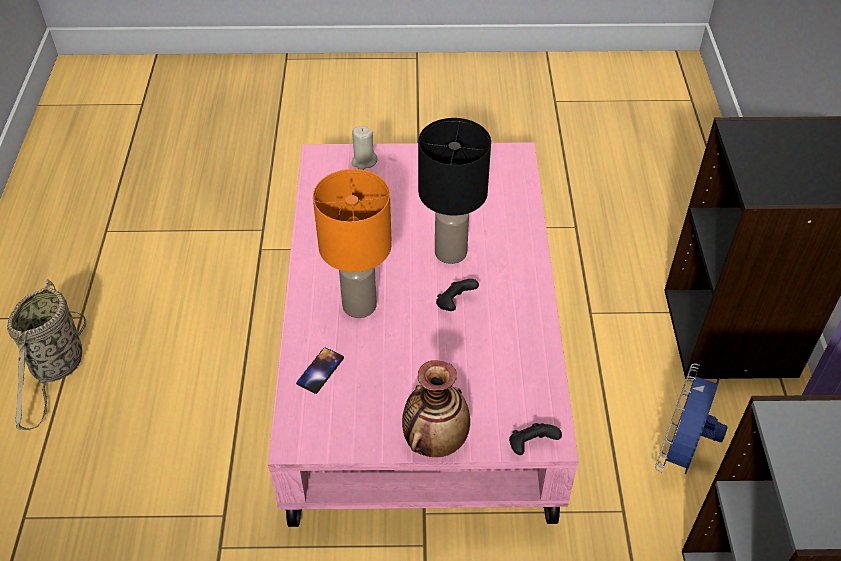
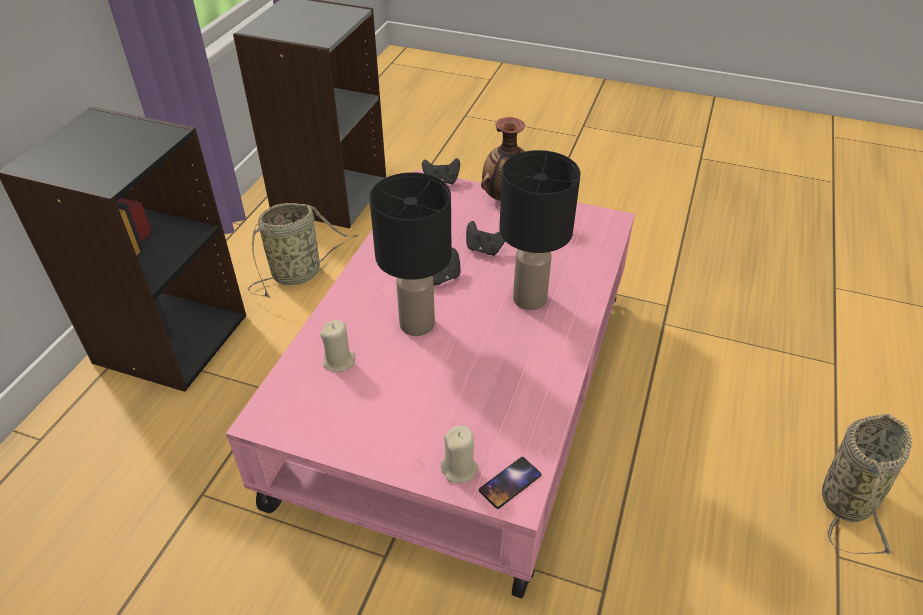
camera: 160 degrees left, 5 degrees down
phone [296,348,344,394] -> phone moved to [479,457,542,509]
orange table lamp [313,169,392,318] -> black table lamp [499,150,581,310]
blue fan [655,363,728,474] -> basket [248,203,359,298]
none -> beige candle [320,320,355,372]
none -> black game controller [466,221,505,256]

